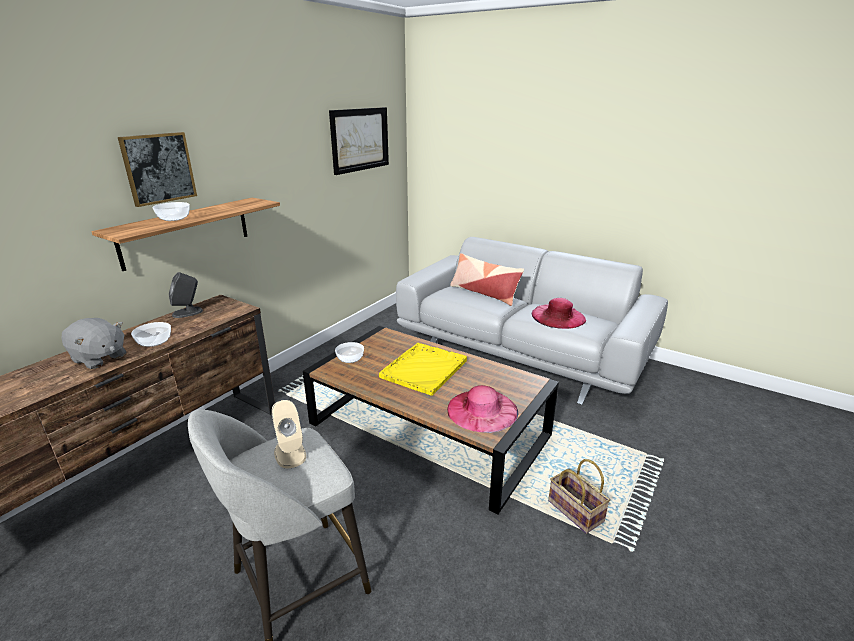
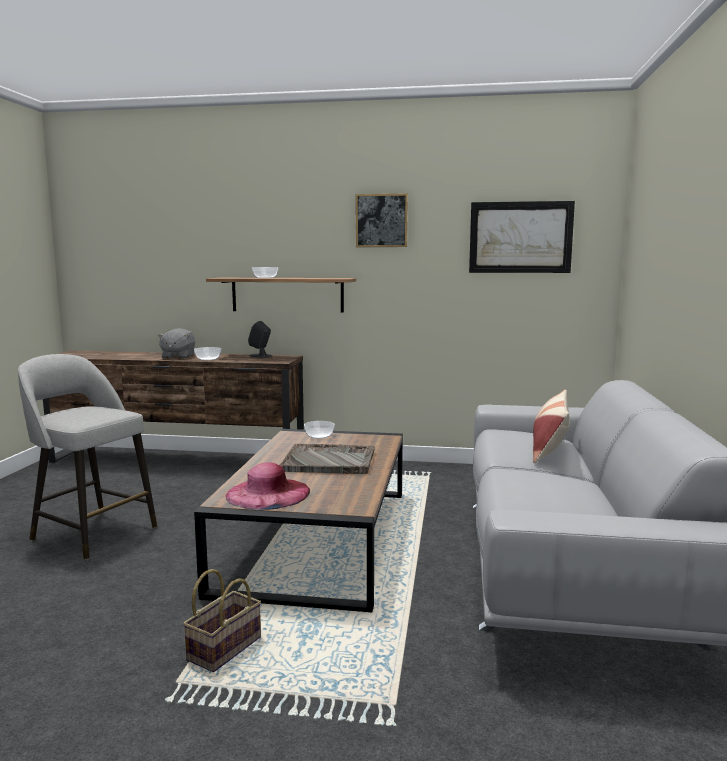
camera: 65 degrees right, 15 degrees down
picture [118,132,197,207] -> picture moved to [356,193,408,247]
beige speaker [272,400,306,469] -> none
yellow tray [379,343,467,396] -> grey tray [279,444,375,474]
pink hat [531,298,586,329] -> none

